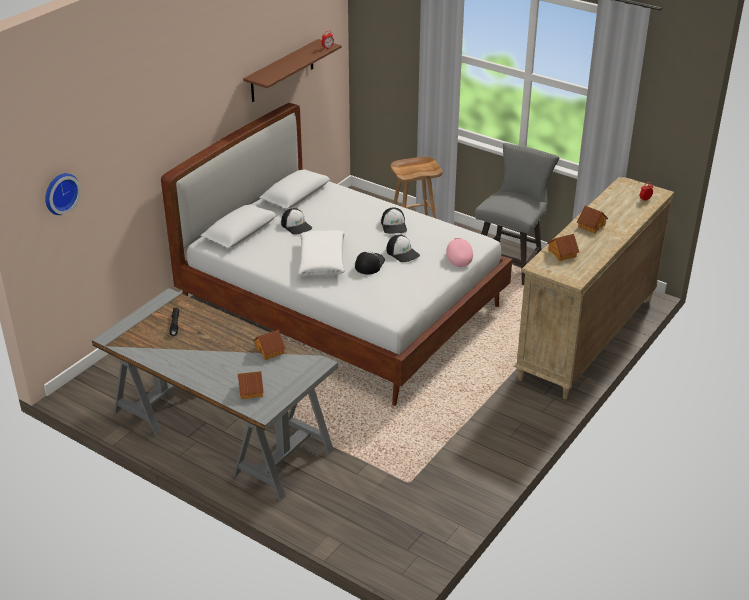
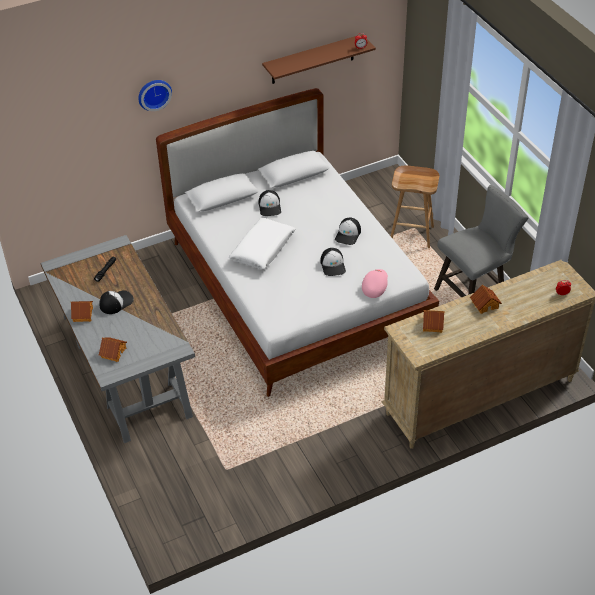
camera: 30 degrees right, 10 degrees up
wall clock [45,173,81,215] -> wall clock moved to [138,80,172,111]
toy house [253,330,286,360] -> toy house moved to [71,301,93,322]
cap [355,251,385,274] -> cap moved to [99,290,134,314]

